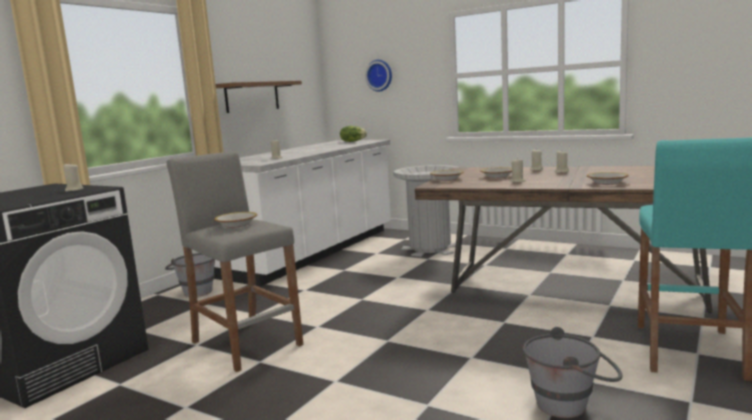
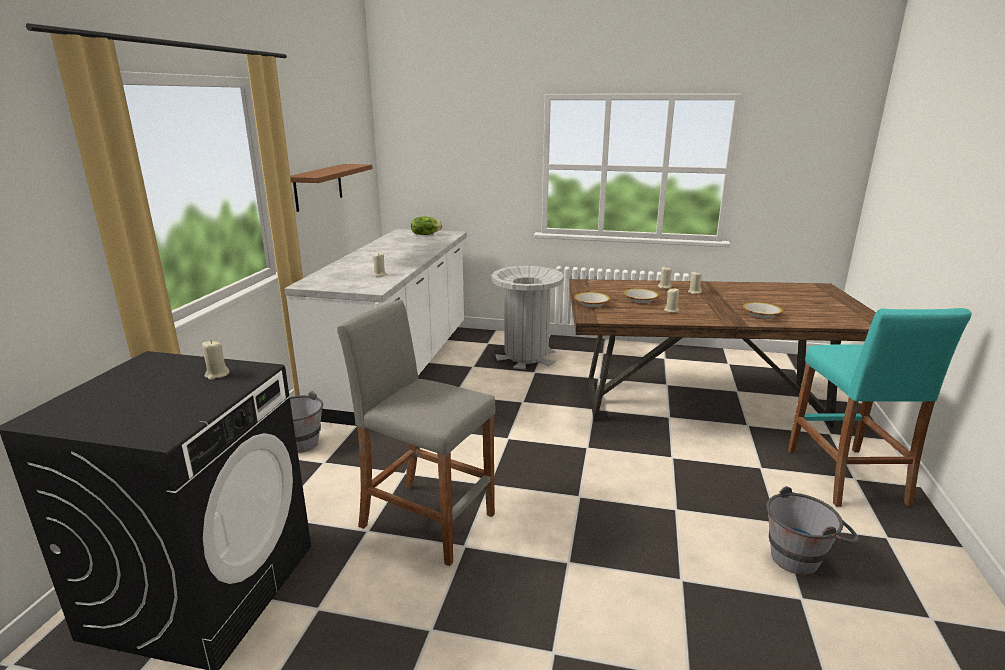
camera: 20 degrees left, 10 degrees up
bowl [214,212,257,228] -> none
wall clock [365,60,392,92] -> none

